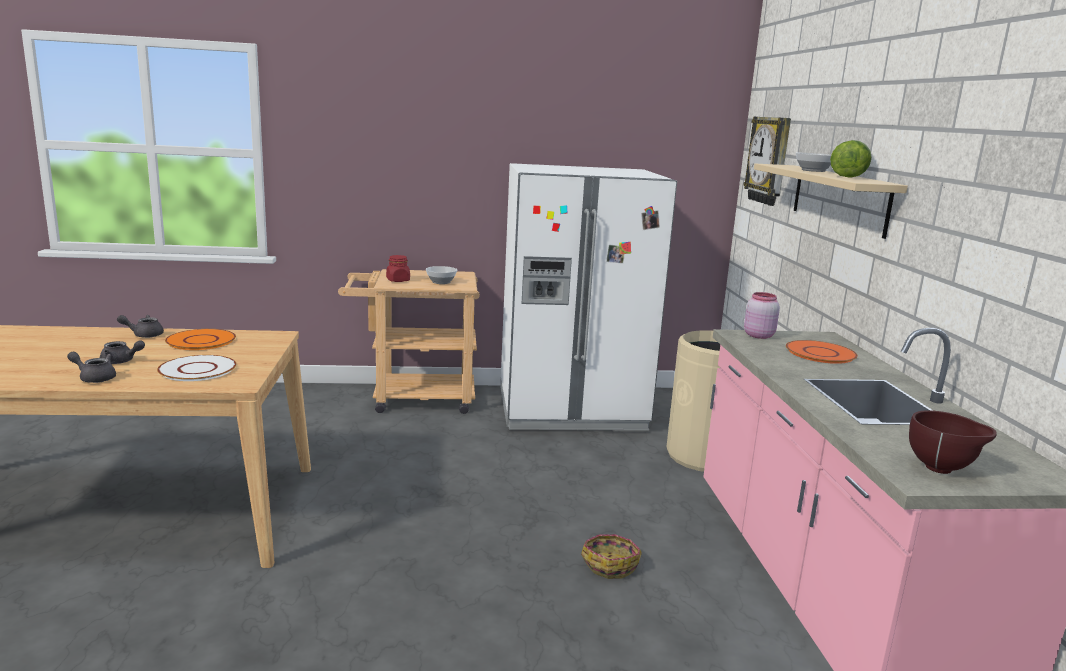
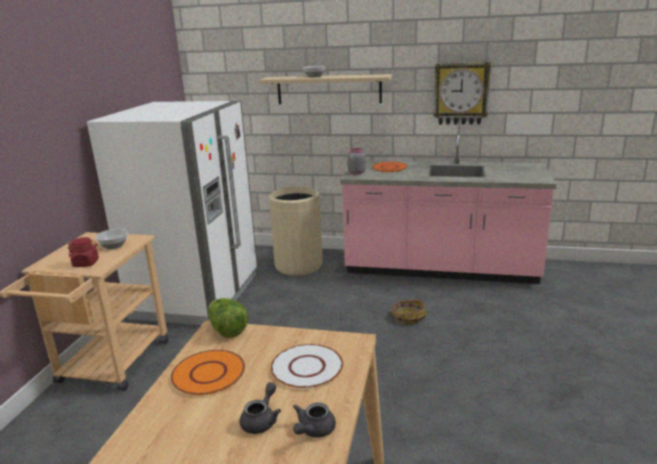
camera: 70 degrees left, 5 degrees up
grey teapot [117,315,164,338] -> none
wall clock [743,117,791,206] -> wall clock moved to [434,62,491,125]
pink jar [744,292,780,339] -> grey jar [347,148,366,175]
lettuce [830,140,872,178] -> lettuce moved to [208,298,248,338]
brown bowl [909,410,997,474] -> none

